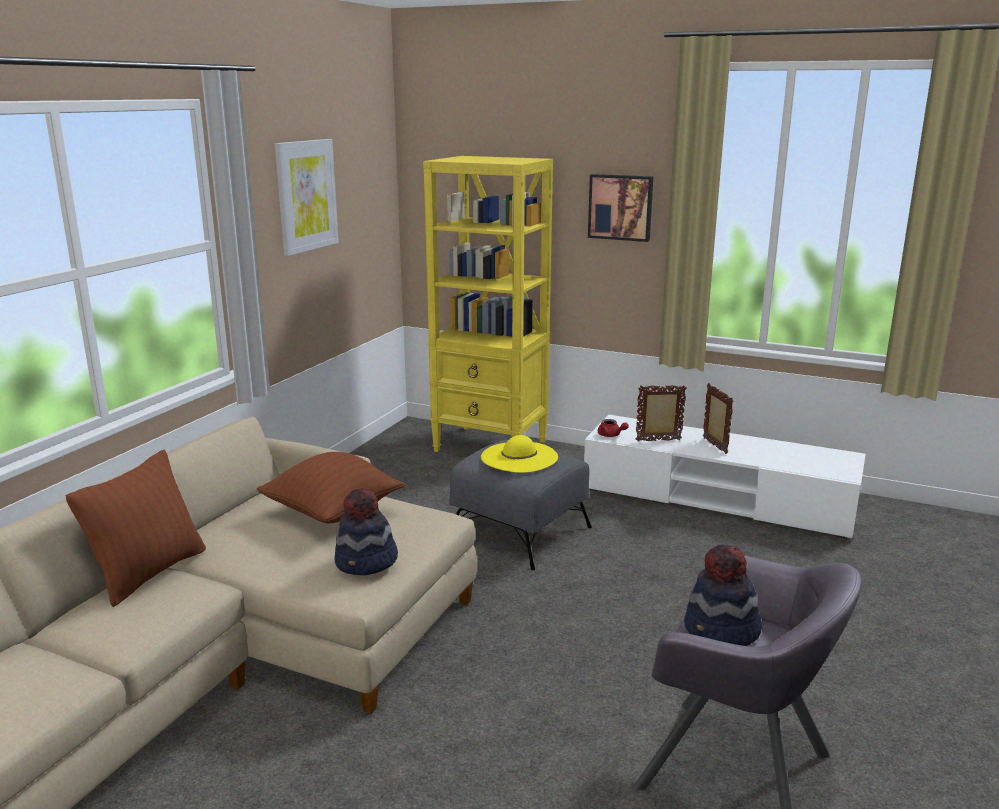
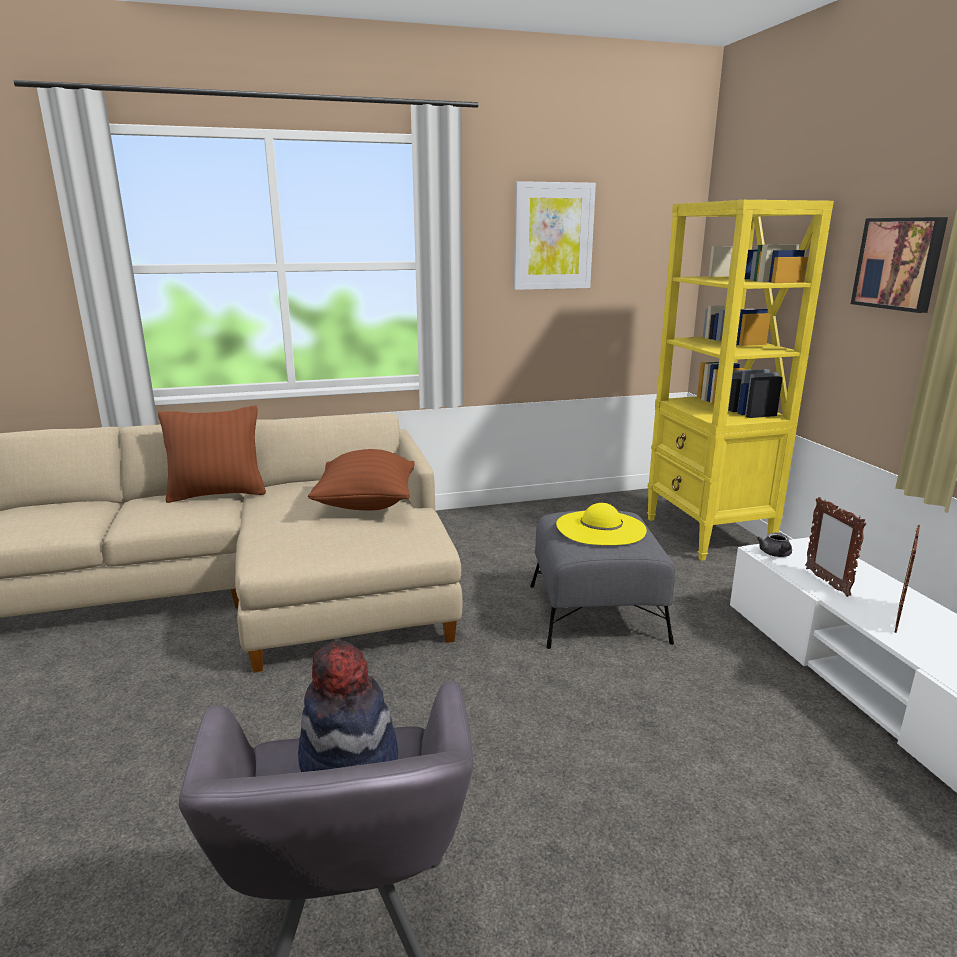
camera: 50 degrees right, 0 degrees up
hat [335,488,398,575] -> none
red teapot [598,419,629,437] -> grey teapot [757,533,792,557]
picture frame [636,385,687,442] -> picture frame turned 150 degrees counterclockwise [805,497,867,597]

